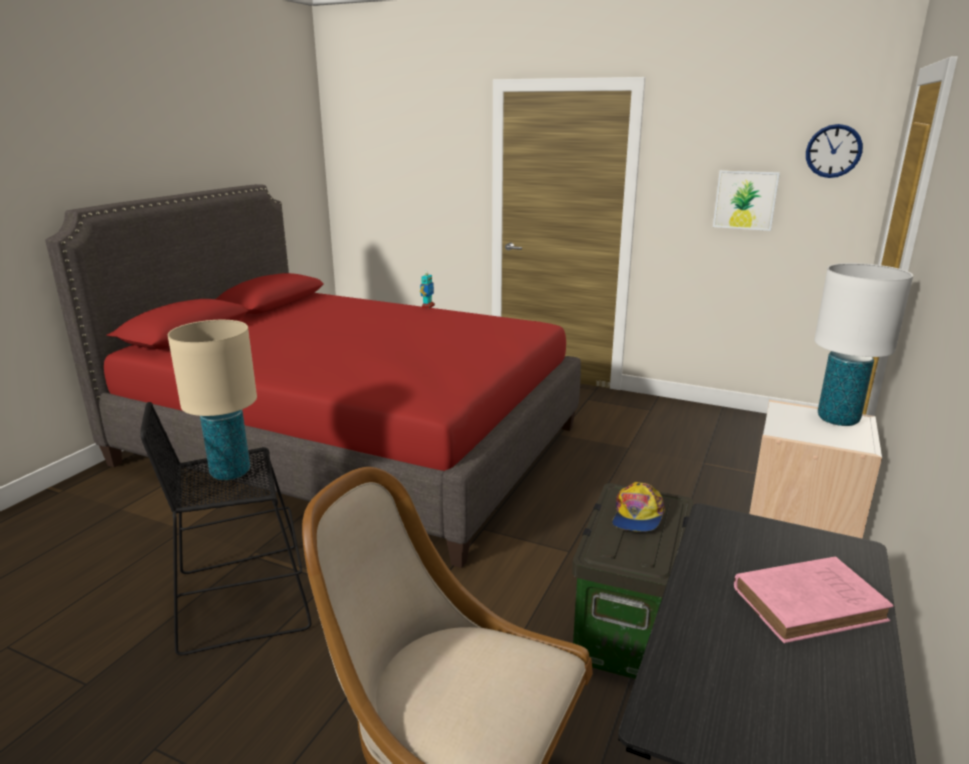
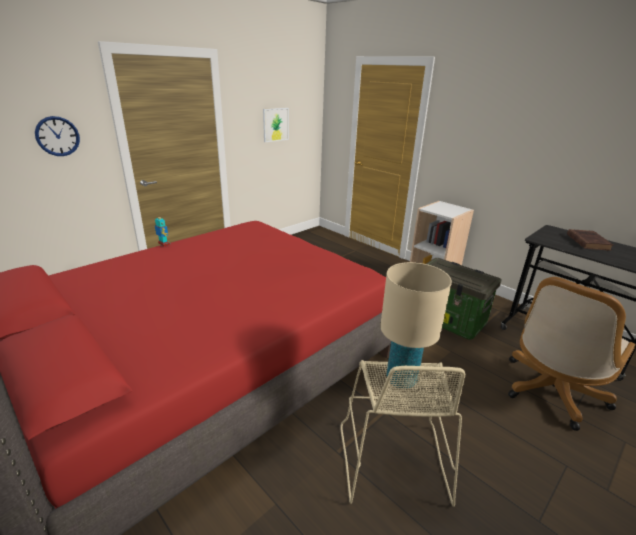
camera: 70 degrees left, 5 degrees up
black stool [140,402,311,655] -> beige stool [340,360,465,507]
cap [612,482,665,532] -> none
pink book [734,557,894,643] -> brown book [567,229,613,251]
wall clock [806,124,863,178] -> wall clock moved to [35,116,80,156]
white table lamp [814,263,913,426] -> none

